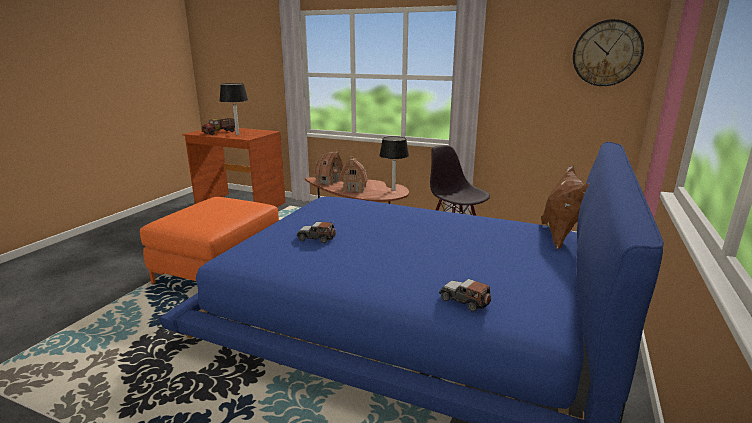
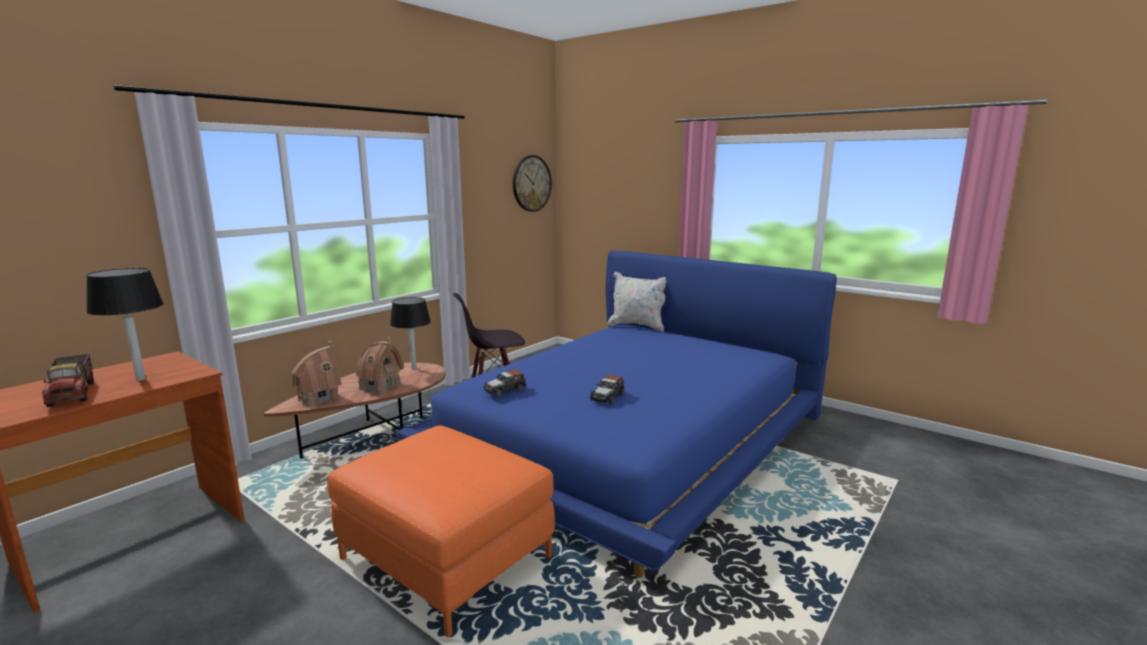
camera: 75 degrees left, 5 degrees down
toy car [439,279,491,312] -> toy car moved to [483,369,526,397]
brown pillow [541,165,589,249] -> white pillow [608,272,666,332]

